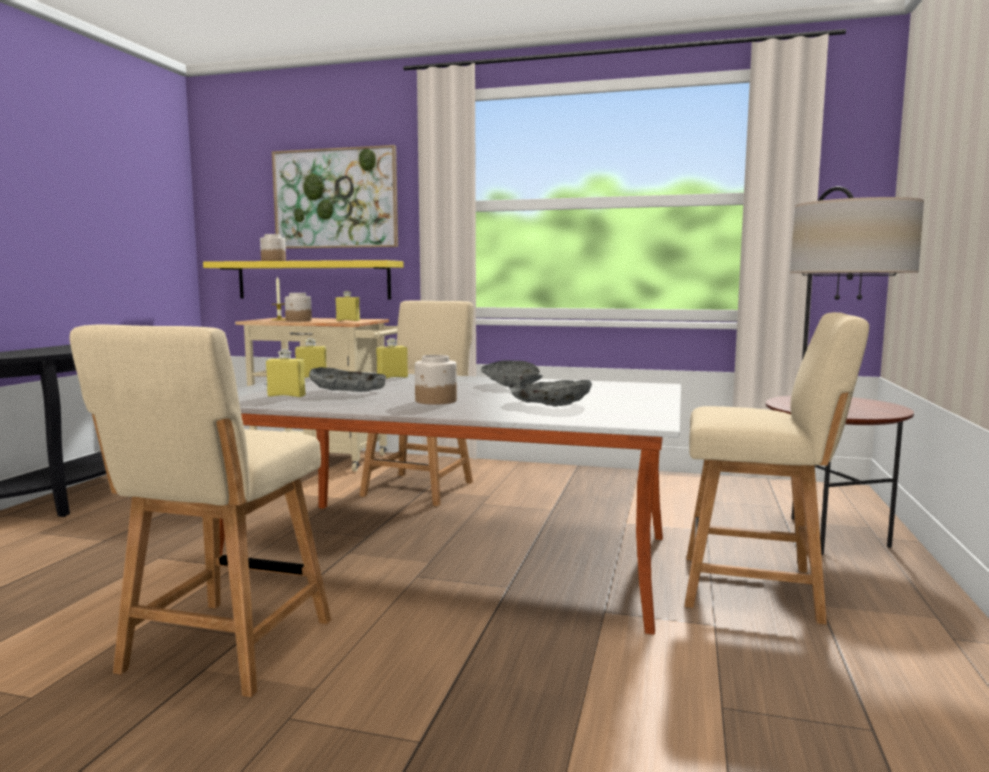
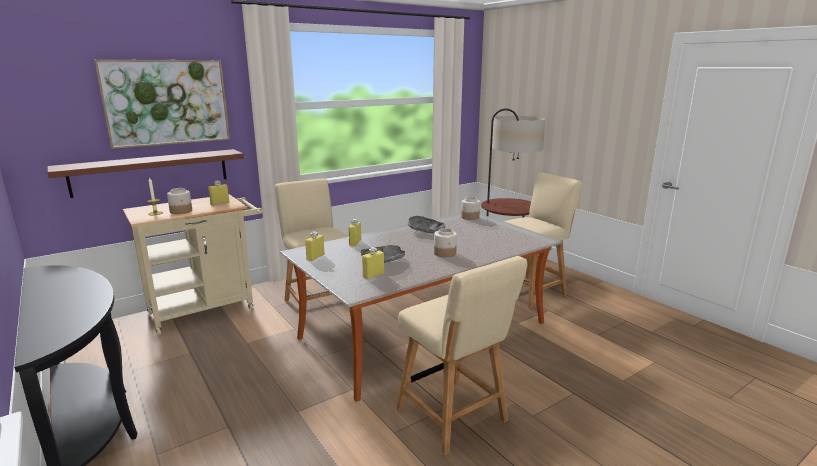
camera: 50 degrees left, 10 degrees up
yellow shelf [203,260,404,300] -> brown shelf [47,149,244,198]
jar [260,234,286,261] -> jar moved to [461,197,480,220]
grey bowl [509,380,592,406] -> none

